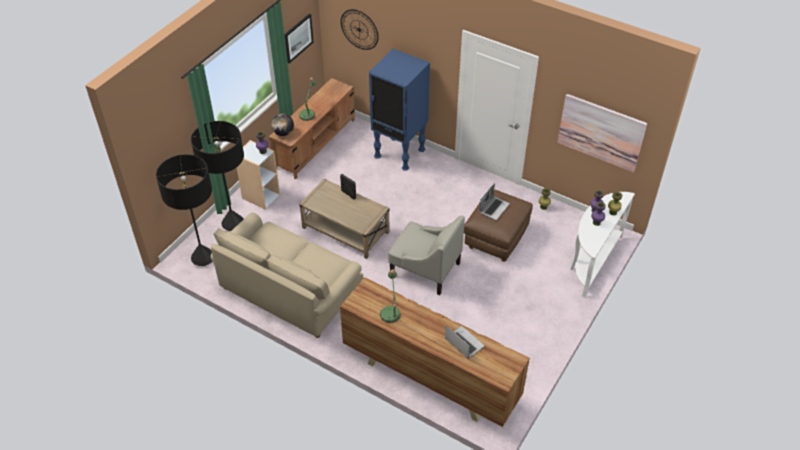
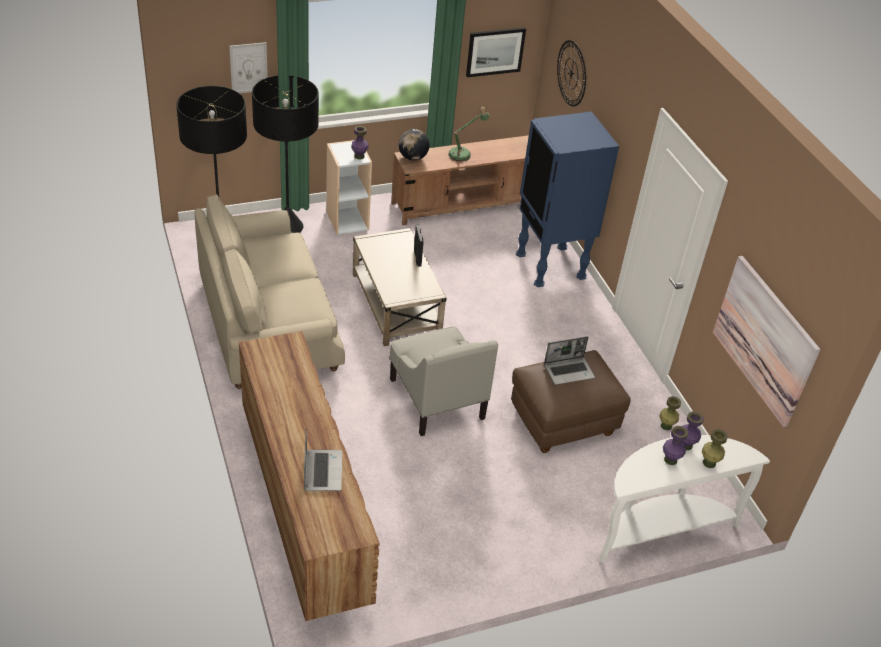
camera: 35 degrees right, 5 degrees down
table lamp [380,269,401,323] -> none
none -> picture [229,42,268,93]

